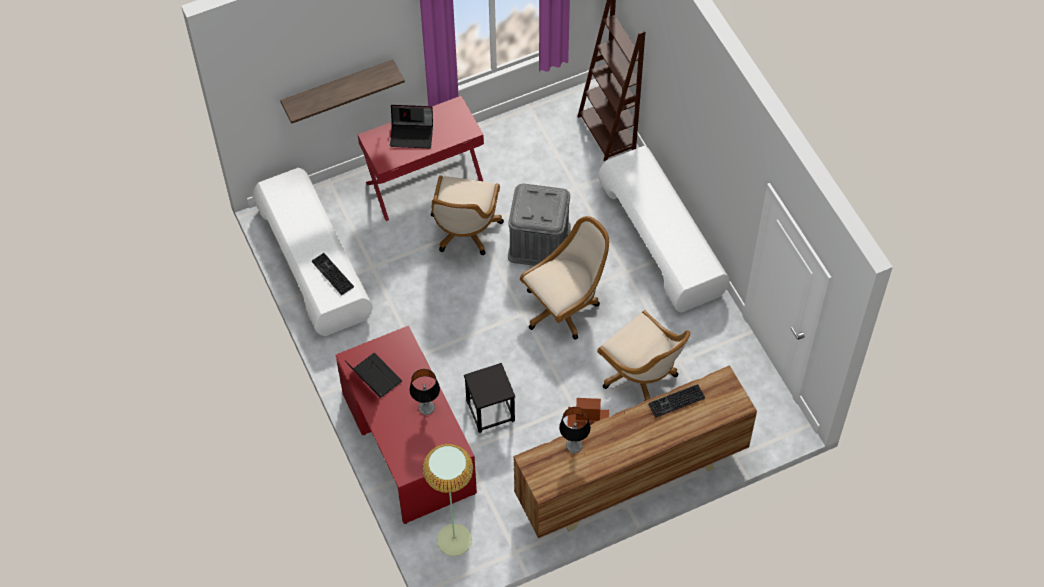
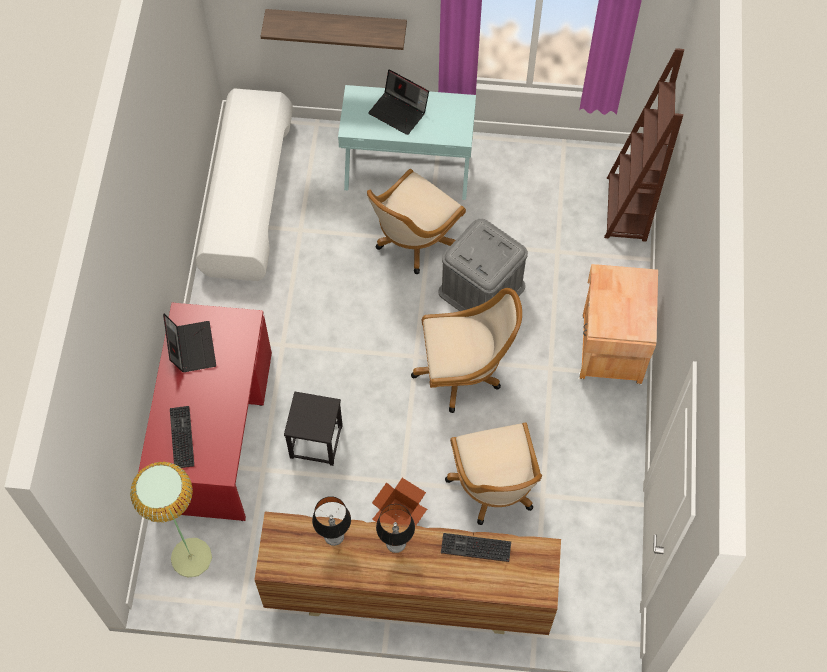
camera: 30 degrees right, 5 degrees up
keyboard [312,253,354,295] -> keyboard moved to [170,406,194,468]
red desk [358,96,484,221] -> turquoise desk [338,85,476,200]
table lamp [409,369,440,415] -> table lamp moved to [376,504,415,553]
white bench [598,146,730,313] -> brown cart [579,264,658,385]

